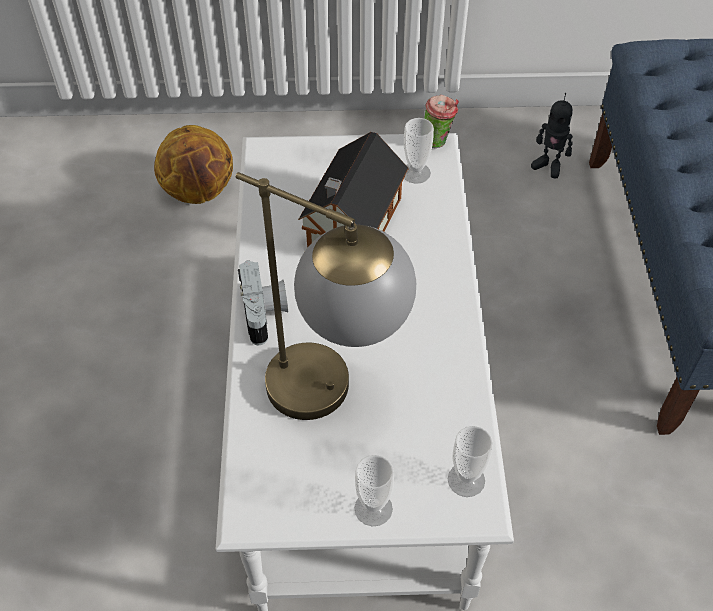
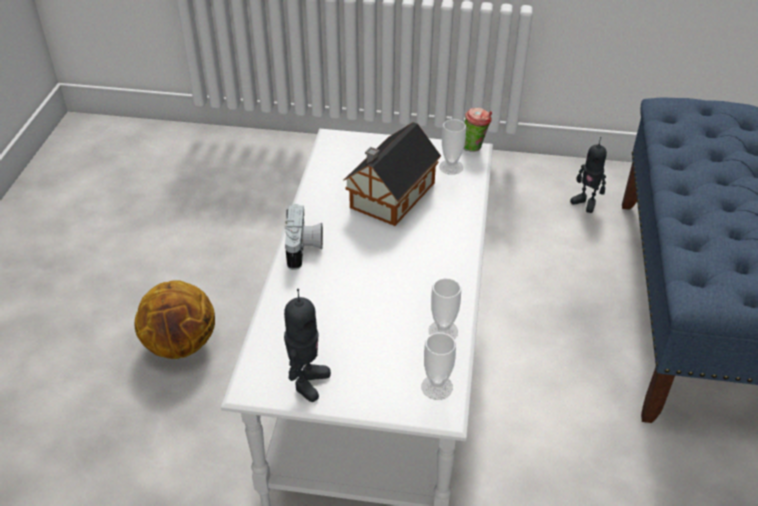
camera: 10 degrees right, 10 degrees down
basketball [154,125,233,204] -> basketball moved to [135,280,215,359]
table lamp [236,172,416,420] -> none
cup [354,455,394,527] -> cup moved to [429,278,461,339]
none -> toy robot [284,289,331,402]

